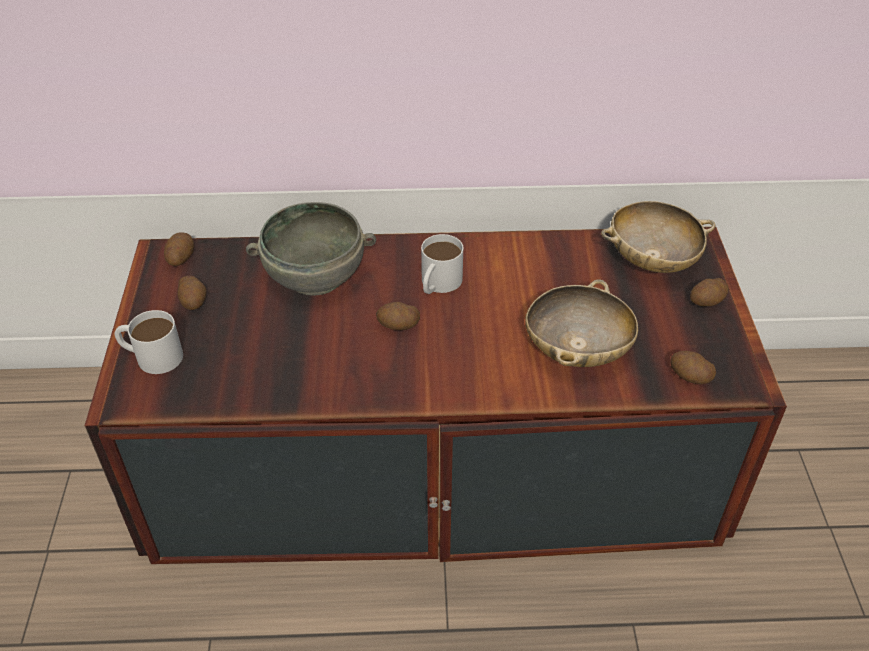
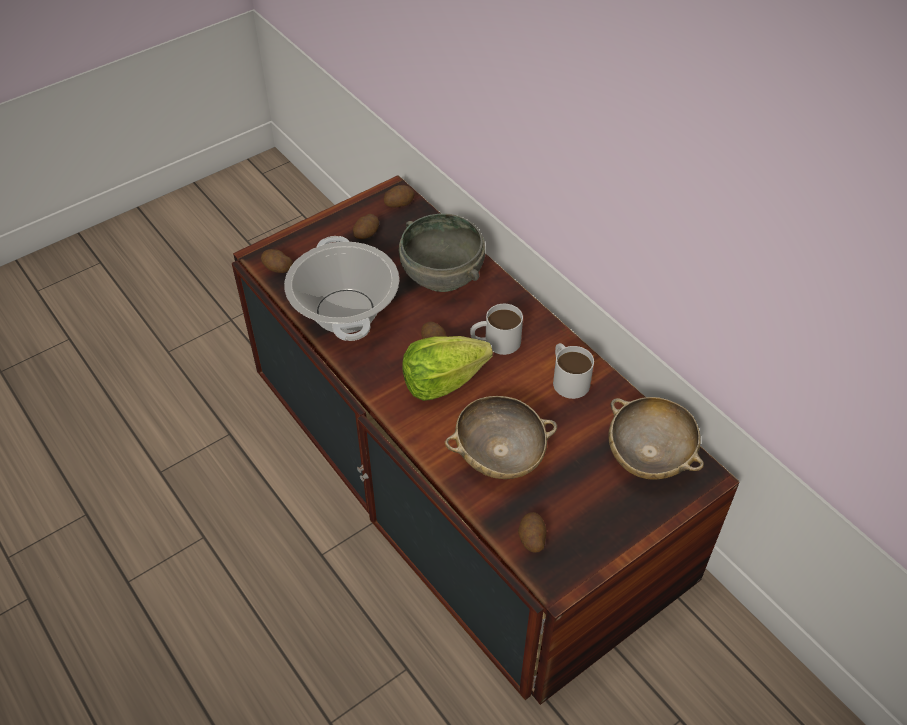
camera: 55 degrees right, 5 degrees up
white mug [114,310,183,374] -> white mug moved to [553,343,594,399]
potato [690,278,729,306] -> potato moved to [261,249,293,273]
none -> cooking pot [284,236,399,341]
none -> lettuce [402,336,493,401]

